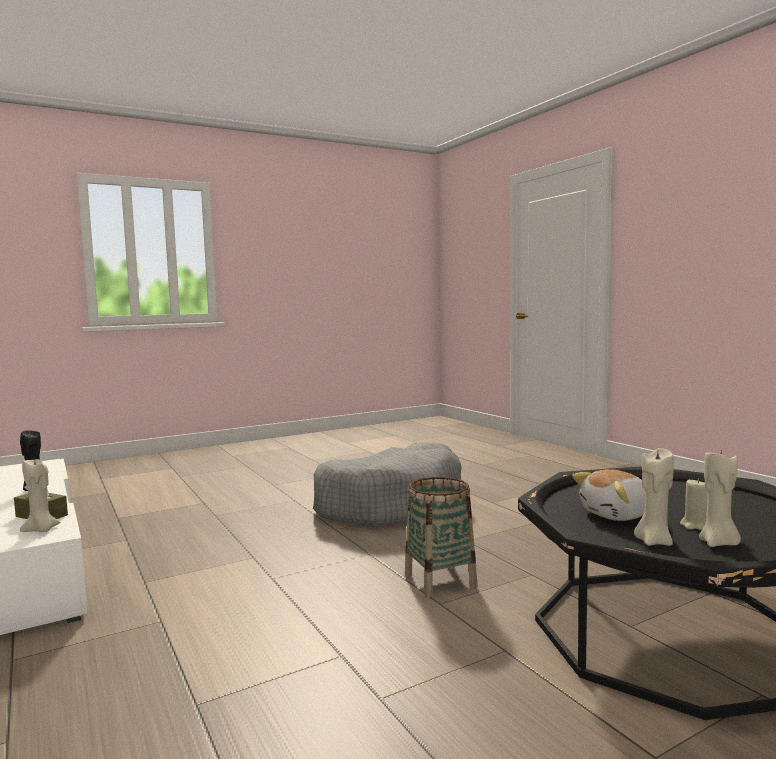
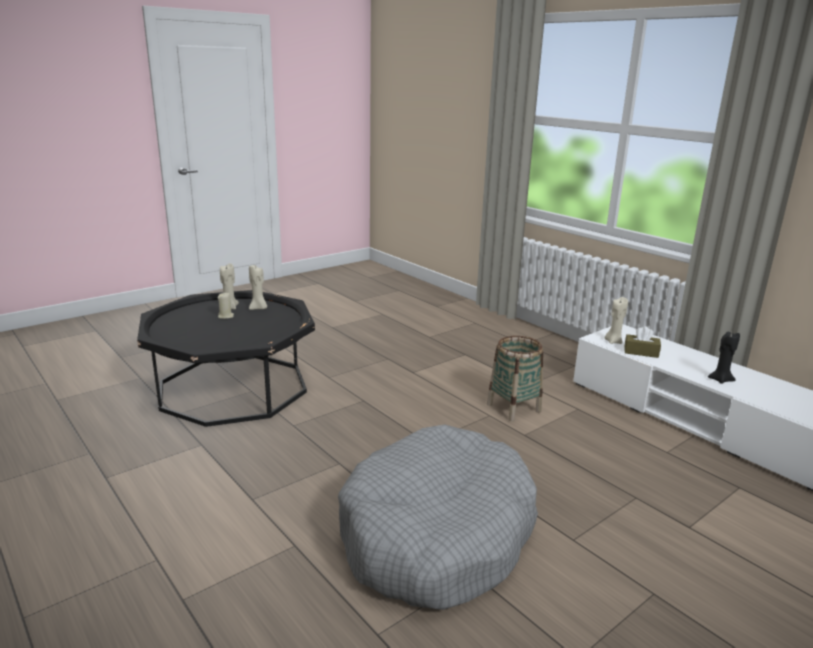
camera: 170 degrees right, 15 degrees up
basket [405,477,478,597] -> basket moved to [487,336,543,421]
plush toy [572,469,645,521] -> none

